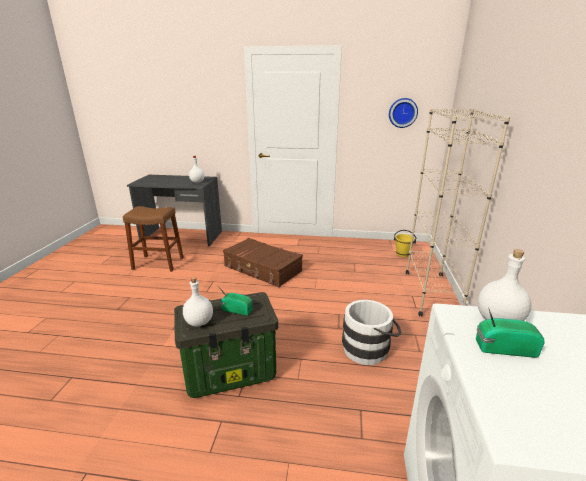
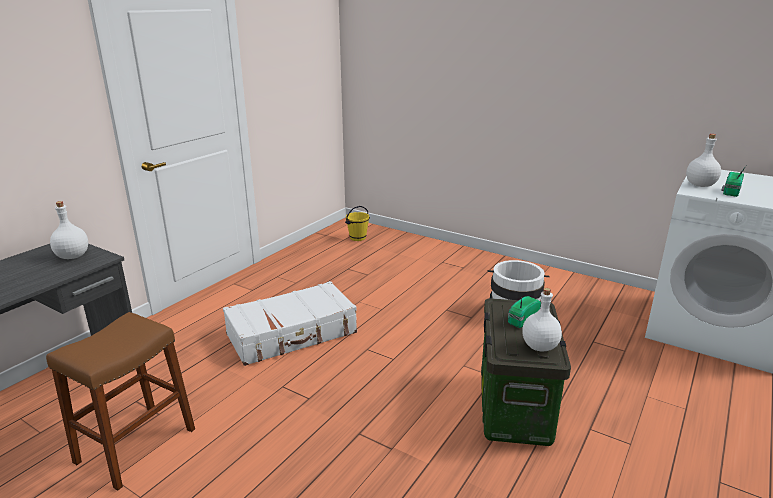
camera: 65 degrees left, 0 degrees up
brown suitcase [223,238,303,287] -> white suitcase [223,281,357,366]
wall clock [389,98,418,128] -> none
beige bookcase [406,108,510,316] -> none

